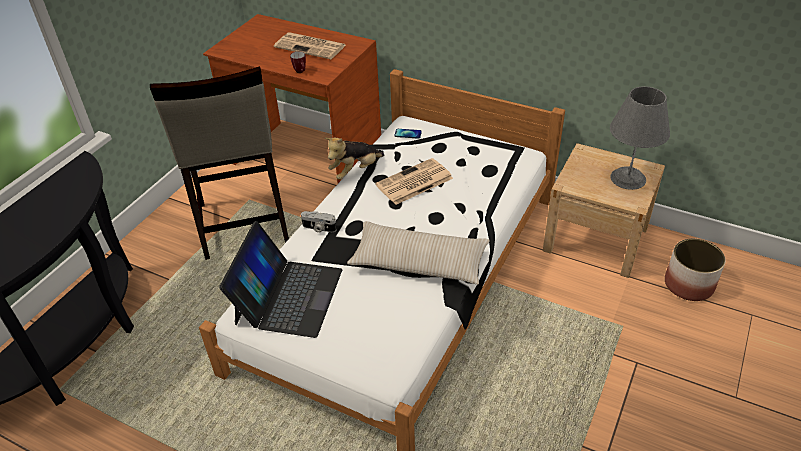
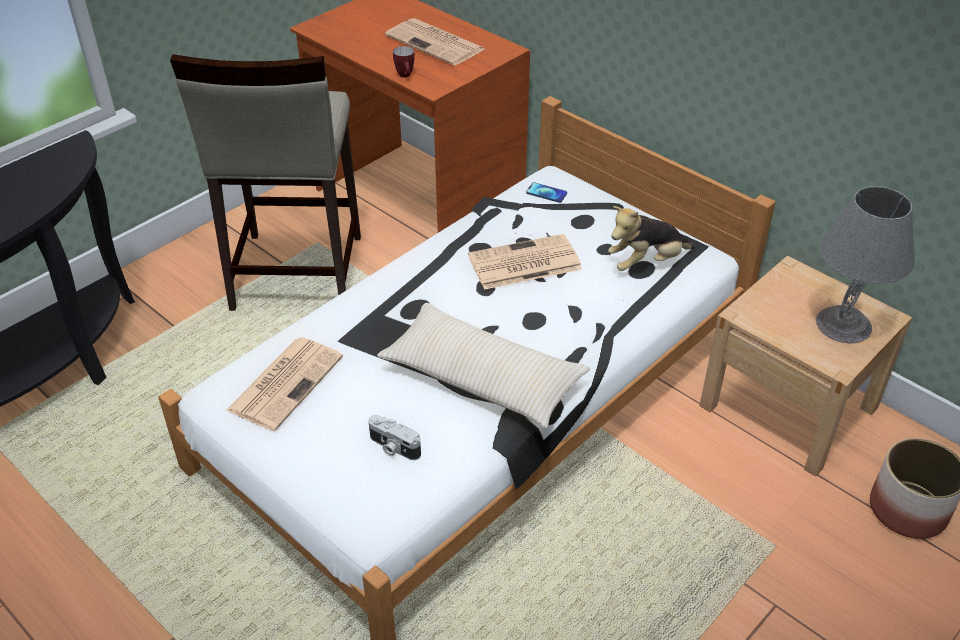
camera: 15 degrees right, 0 degrees up
laptop [219,221,342,338] -> newspaper [226,337,343,431]
camera [301,211,337,233] -> camera moved to [368,415,421,460]
plush toy [325,138,384,180] -> plush toy moved to [608,206,695,271]

